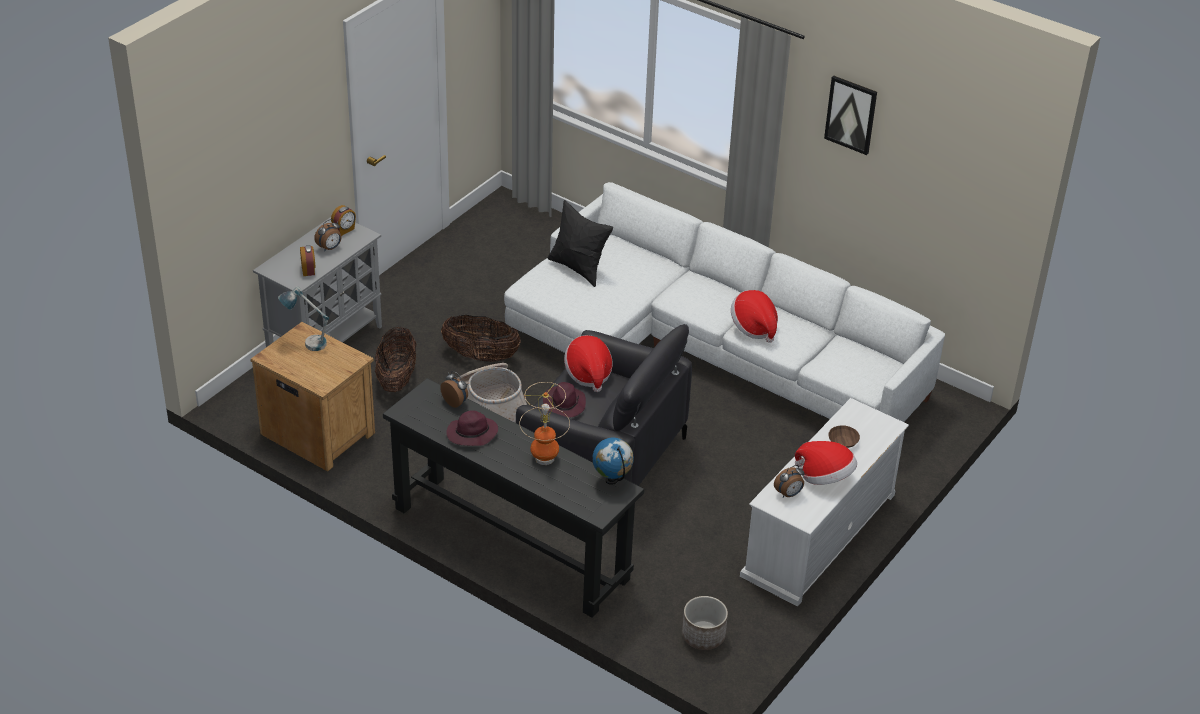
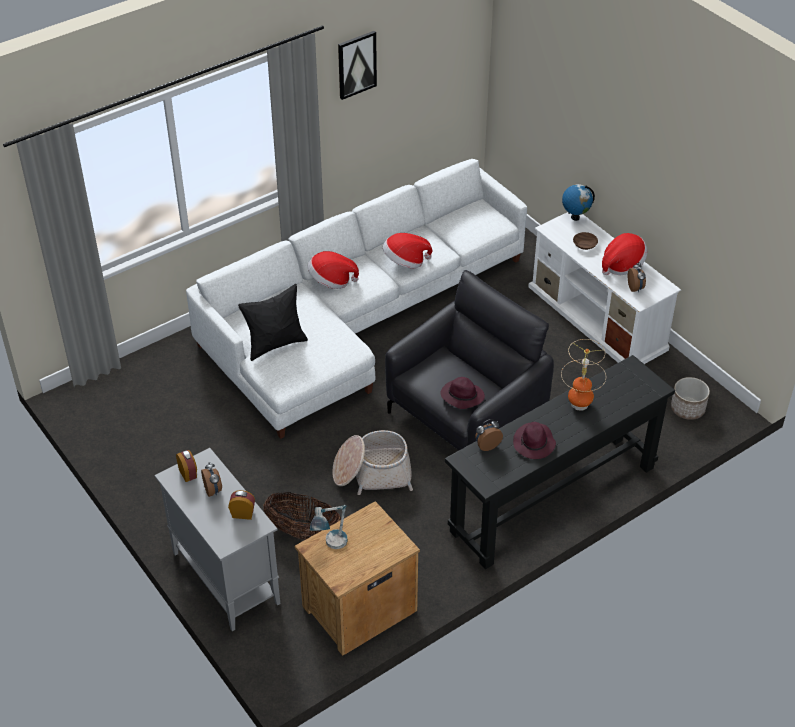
camera: 70 degrees left, 5 degrees up
basket [441,315,521,362] -> none
hat [564,335,613,392] -> hat moved to [308,251,359,289]
globe [592,437,634,485] -> globe moved to [562,184,595,221]

